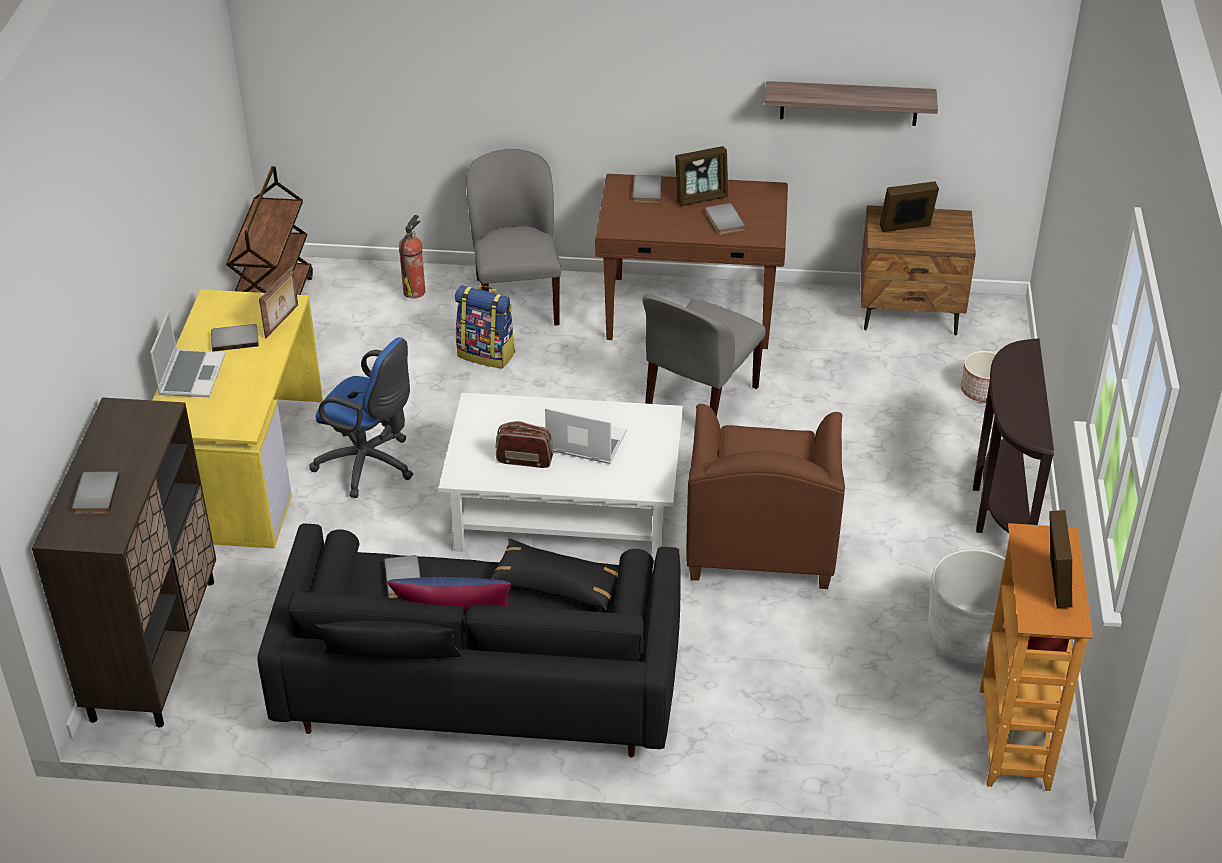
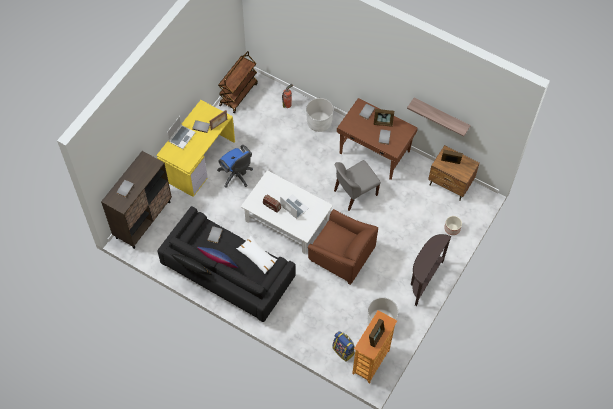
camera: 25 degrees right, 20 degrees up
backpack [455,285,515,369] -> backpack moved to [332,331,355,361]
grey chair [466,149,561,326] -> white planter [306,98,334,132]
black pillow [490,539,619,610] -> white pillow [236,236,277,274]
brown armchair [686,404,845,589] -> brown armchair turned 90 degrees counterclockwise [308,209,378,285]

